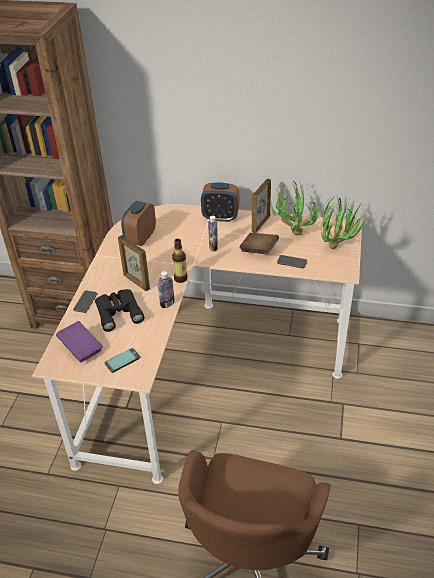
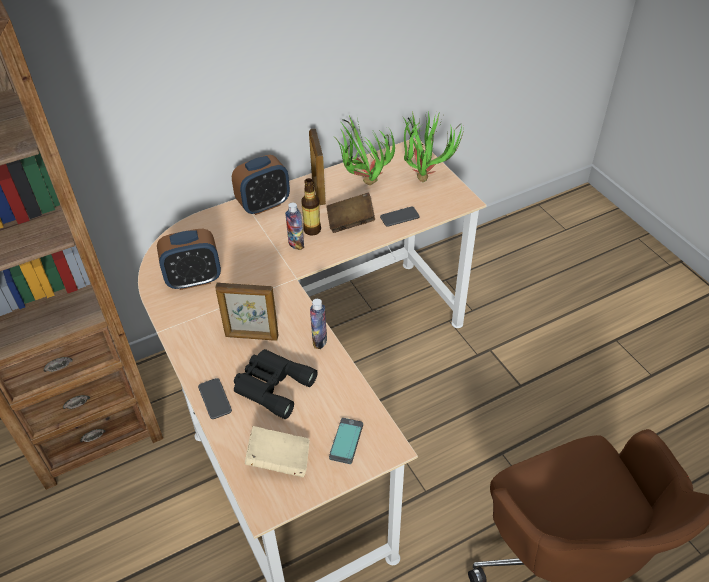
camera: 40 degrees left, 5 degrees up
purple book [56,321,103,363] -> beige book [245,426,310,478]
alarm clock [121,201,156,246] -> alarm clock turned 90 degrees counterclockwise [157,229,221,290]
bottle [172,239,188,283] -> bottle moved to [301,178,321,236]

